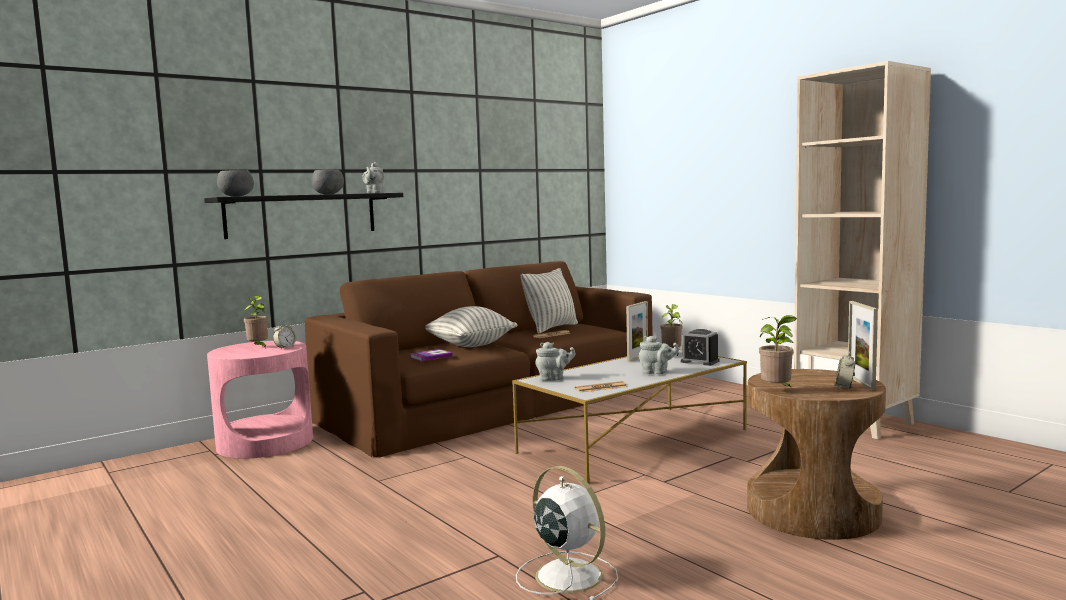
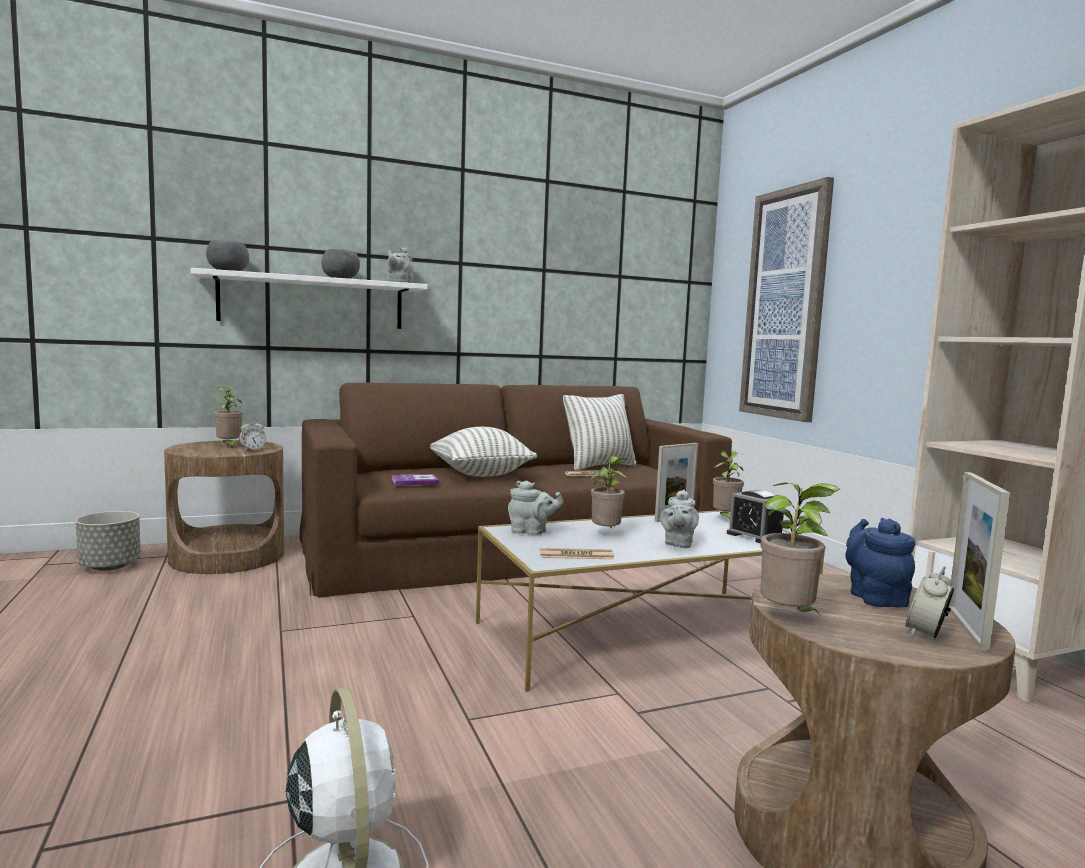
camera: 15 degrees right, 0 degrees up
black shelf [204,193,403,239] -> white shelf [191,268,428,329]
pink side table [207,341,313,459] -> brown side table [164,440,284,574]
grey teapot [639,336,679,374] -> grey teapot turned 75 degrees clockwise [660,490,699,548]
none -> grey planter [76,511,141,571]
none -> potted plant [591,456,627,529]
none -> picture [739,177,834,422]
none -> blue teapot [845,518,915,608]

